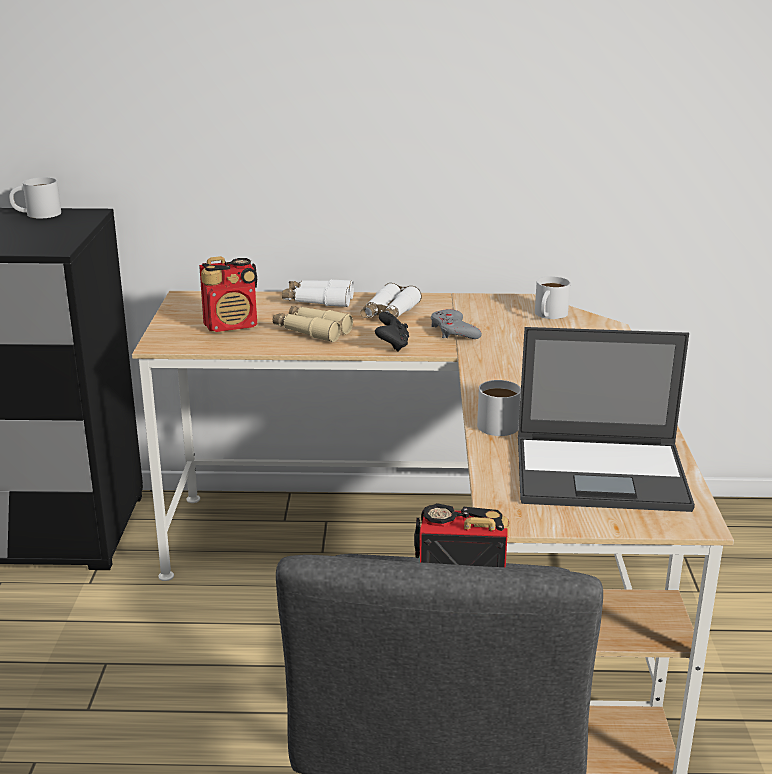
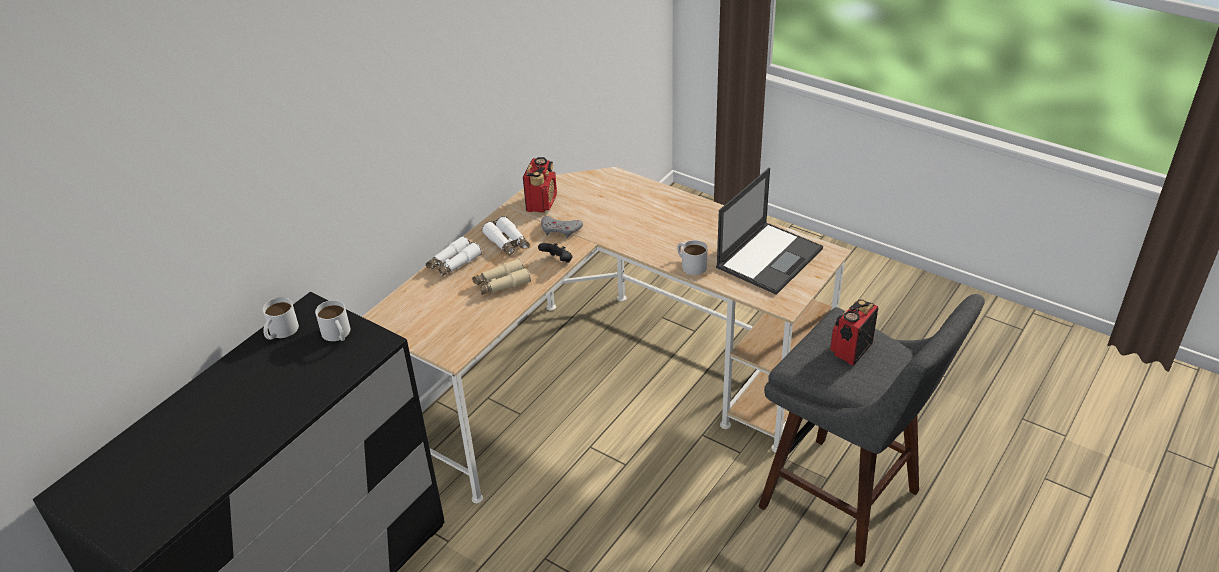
camera: 55 degrees left, 15 degrees up
radio [199,256,257,332] -> radio moved to [523,157,557,213]
white mug [535,276,570,319] -> white mug moved to [315,300,351,341]

